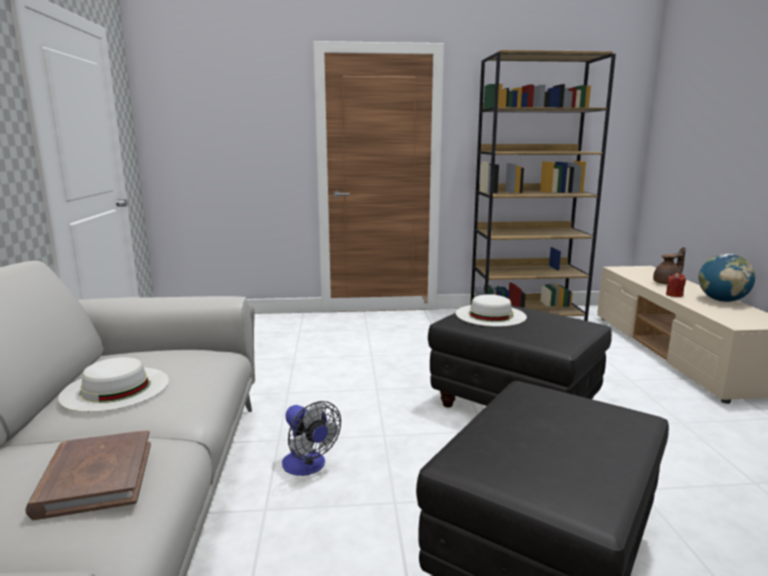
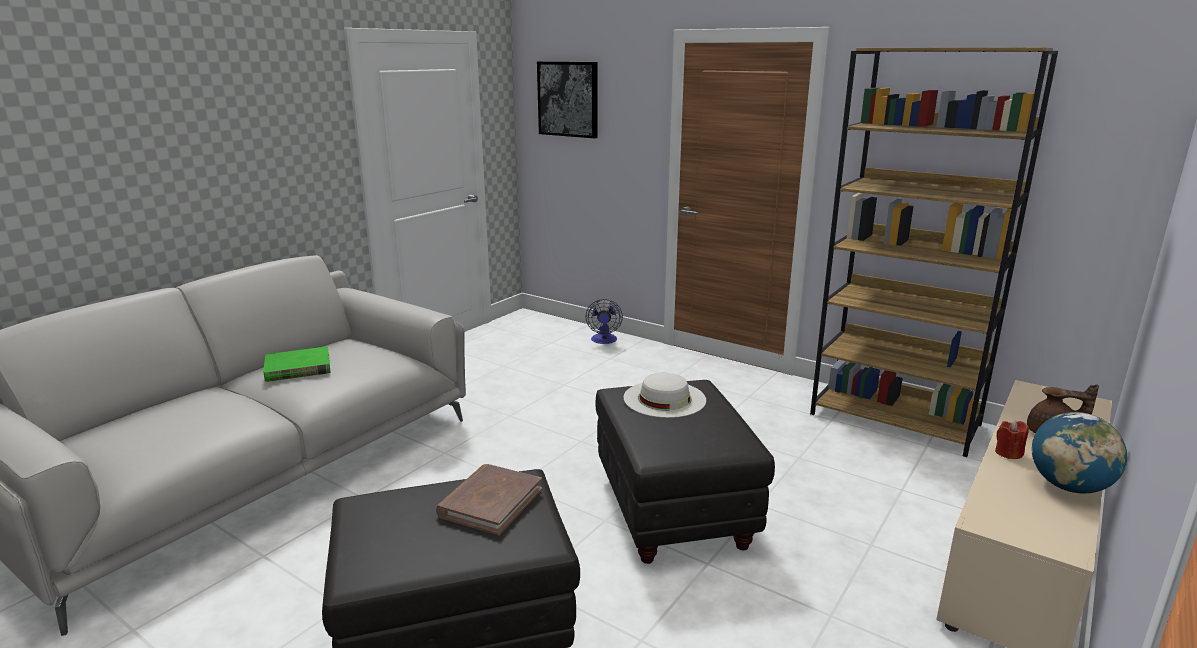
camera: 40 degrees right, 5 degrees up
brown book [25,430,151,520] -> brown book moved to [436,464,542,535]
white hat [58,357,169,412] -> green book [263,346,330,382]
fan [282,401,341,476] -> fan moved to [586,299,623,344]
none -> picture [537,62,598,138]

